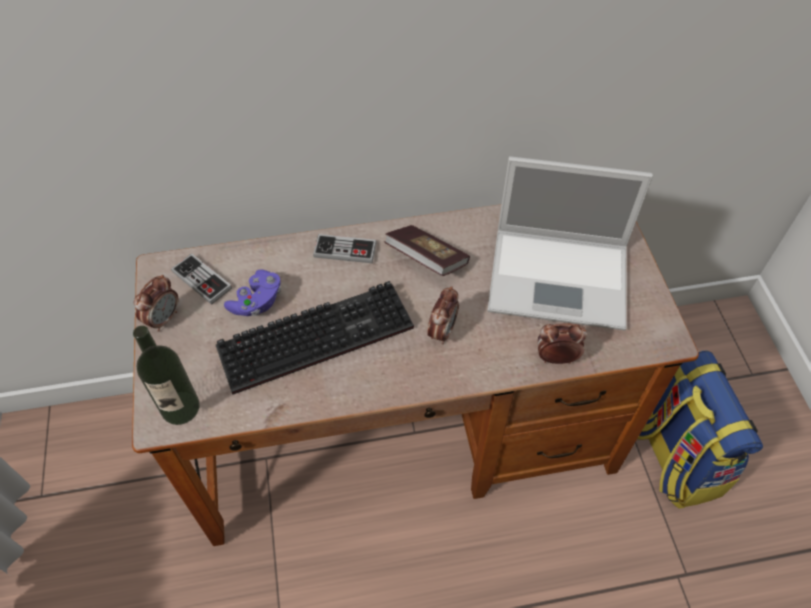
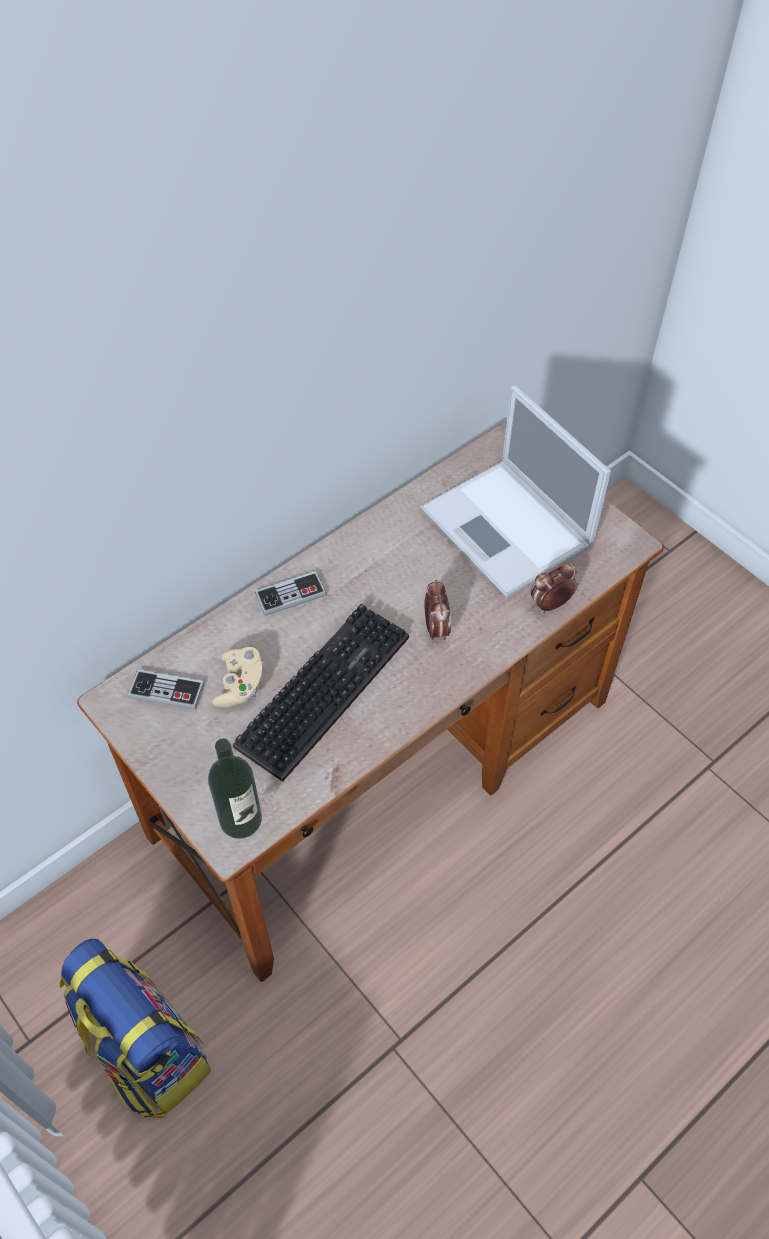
camera: 30 degrees left, 0 degrees up
alarm clock [134,275,179,332] -> none
purple game controller [224,269,281,316] -> beige game controller [212,647,263,707]
book [384,225,470,276] -> none
laptop [487,156,653,330] -> laptop turned 75 degrees clockwise [421,386,611,598]
backpack [637,350,763,509] -> backpack moved to [59,939,211,1118]

